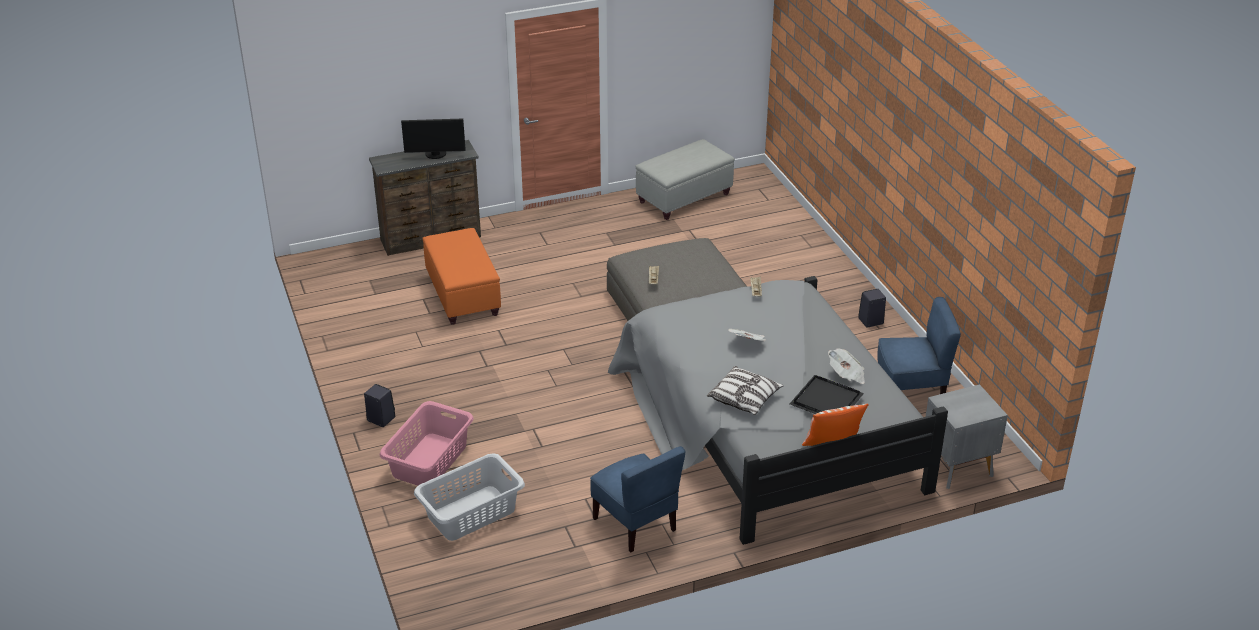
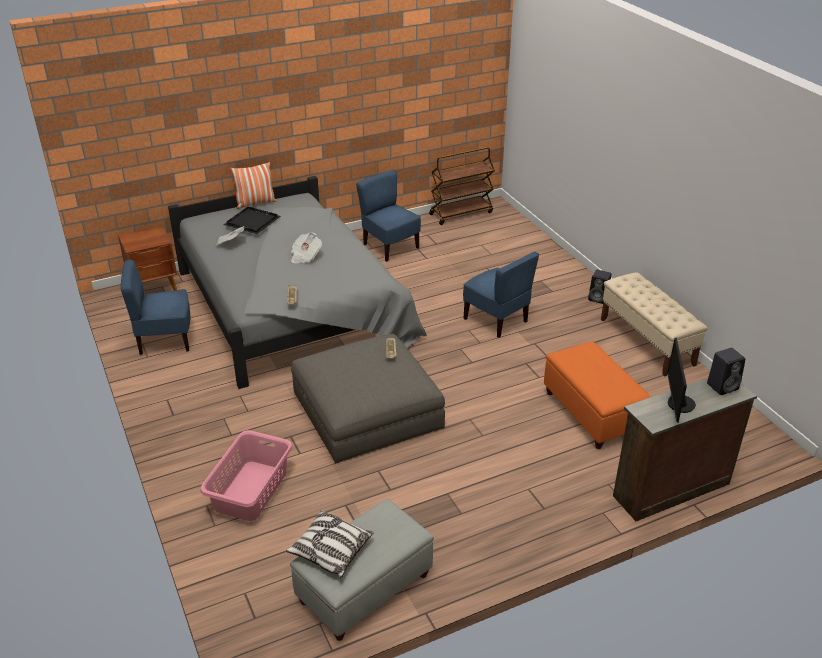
camera: 175 degrees right, 0 degrees up
pink laundry basket [380,401,474,486] -> pink laundry basket moved to [200,430,293,521]
monitor [401,119,466,159] -> monitor turned 75 degrees counterclockwise [667,337,696,423]
grey laundry basket [414,453,525,541] -> none
pillow [707,366,784,415] -> pillow moved to [286,510,374,578]
black speaker [858,289,886,328] -> black speaker moved to [707,348,745,395]
grey nightstand [926,384,1008,489] -> brown nightstand [118,226,177,290]
none -> brown cart [429,147,495,225]
none -> blue chair [463,252,539,338]
none -> beige bench [601,272,708,377]

